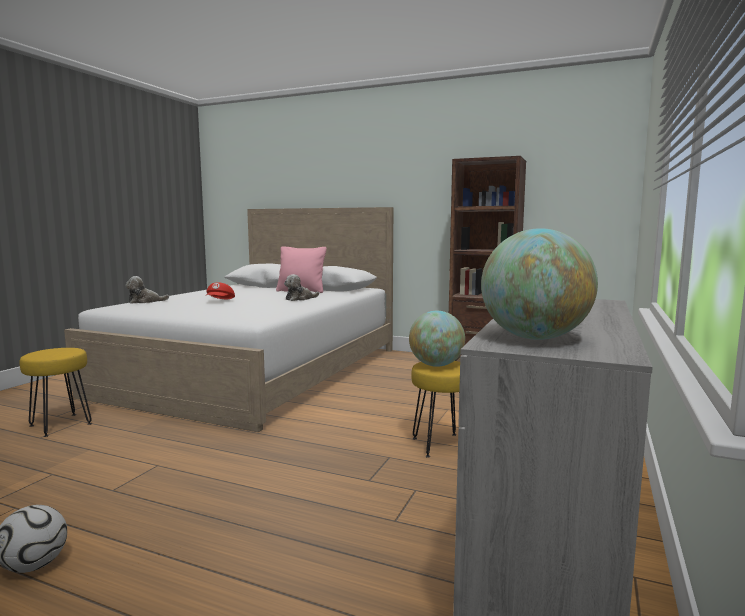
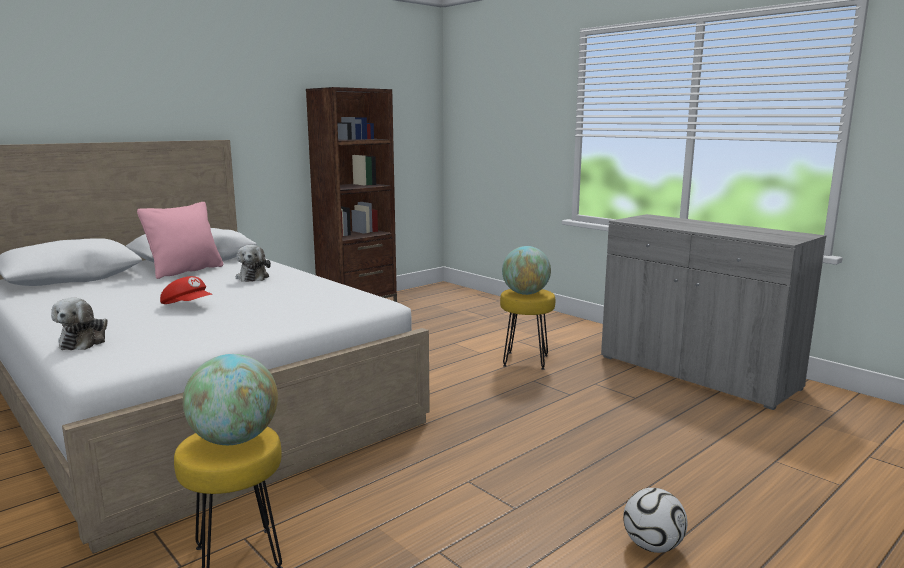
camera: 65 degrees left, 5 degrees up
globe [481,228,598,340] -> globe moved to [183,354,278,445]

